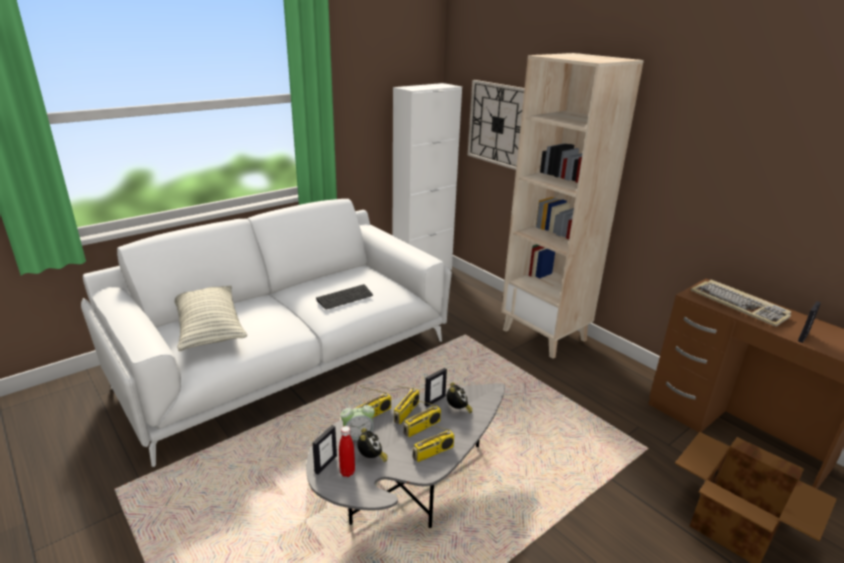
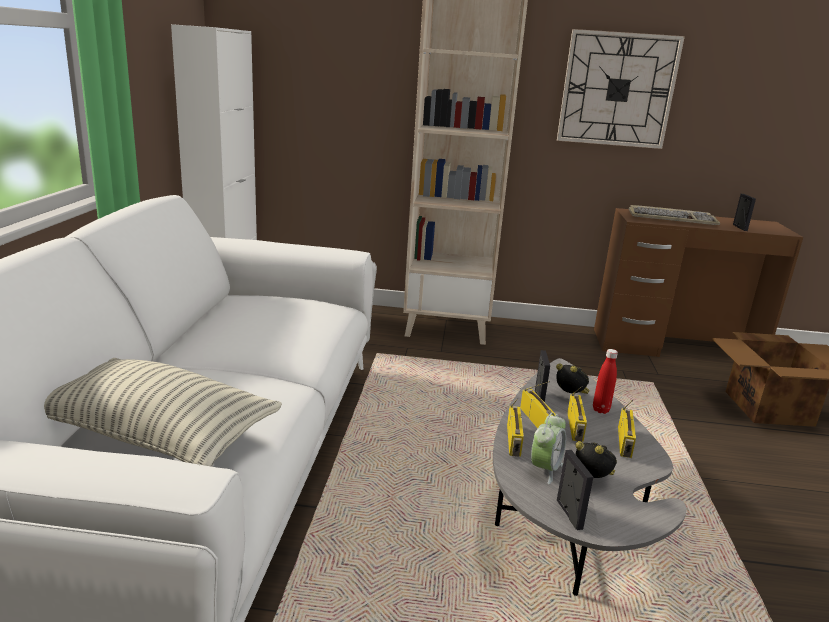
camera: 45 degrees left, 5 degrees down
keyboard [316,284,373,309] -> none
red bottle [339,426,355,477] -> red bottle moved to [593,349,618,414]
wall clock [468,80,524,170] -> wall clock moved to [557,29,685,149]

